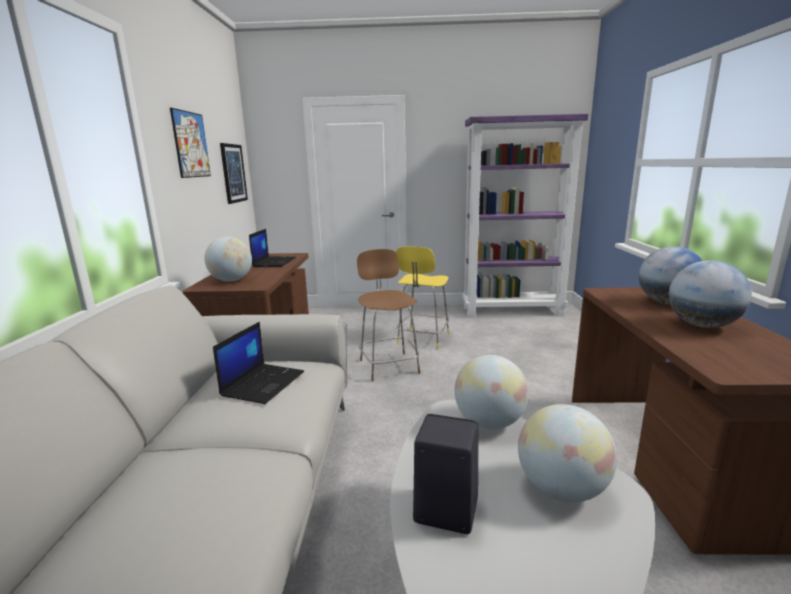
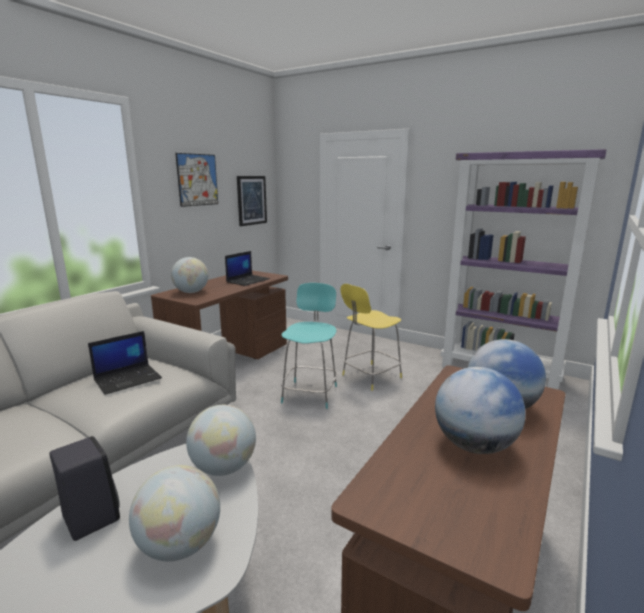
camera: 30 degrees right, 0 degrees up
brown chair [357,249,420,381] -> turquoise chair [281,283,338,409]

